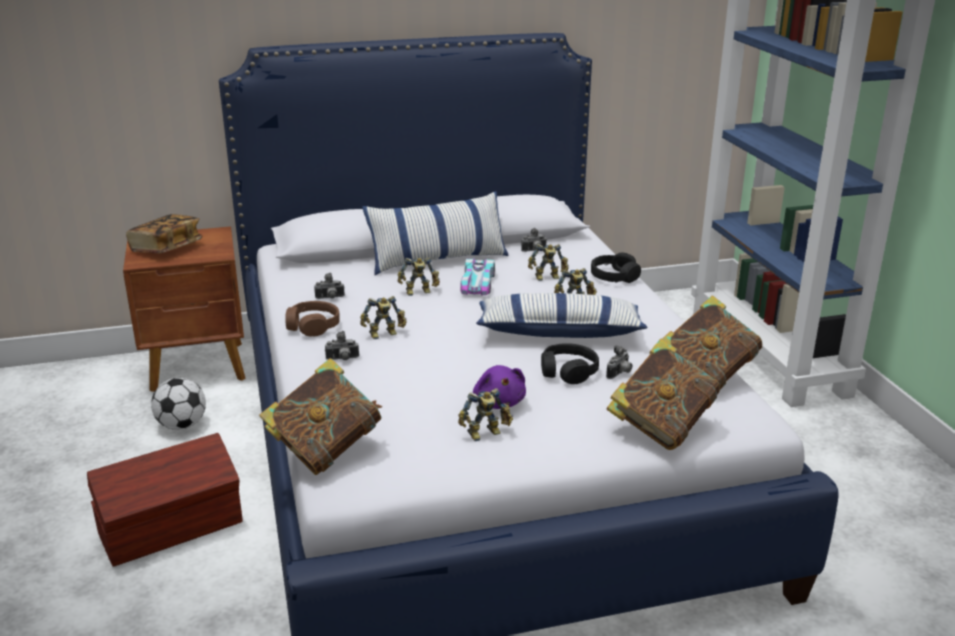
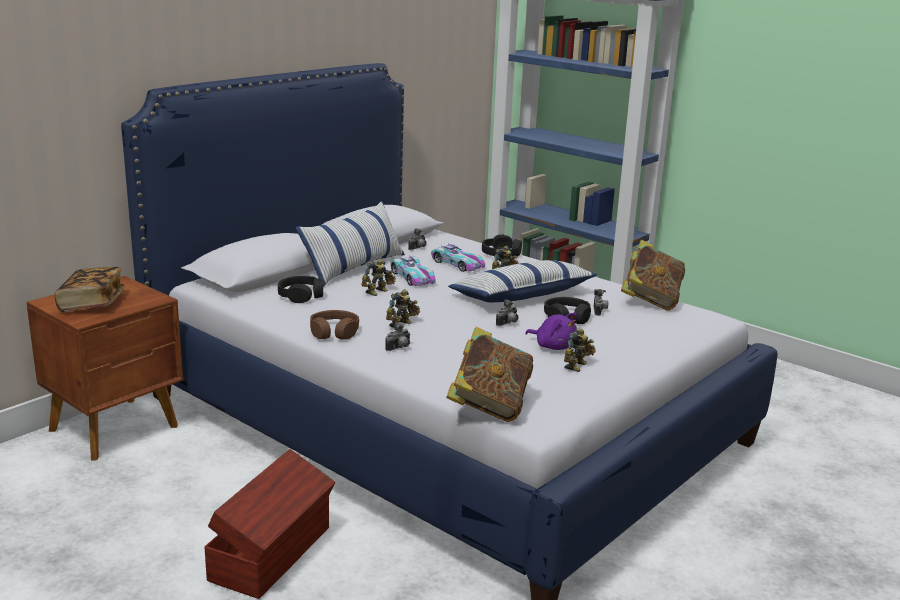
camera: 35 degrees left, 5 degrees down
football [151,378,206,430] -> none
camera [314,273,345,299] -> camera moved to [496,299,518,326]
toy robot [528,244,569,281] -> toy car [431,244,485,272]
book [607,338,720,450] -> none
none -> black headphones [278,276,323,303]

